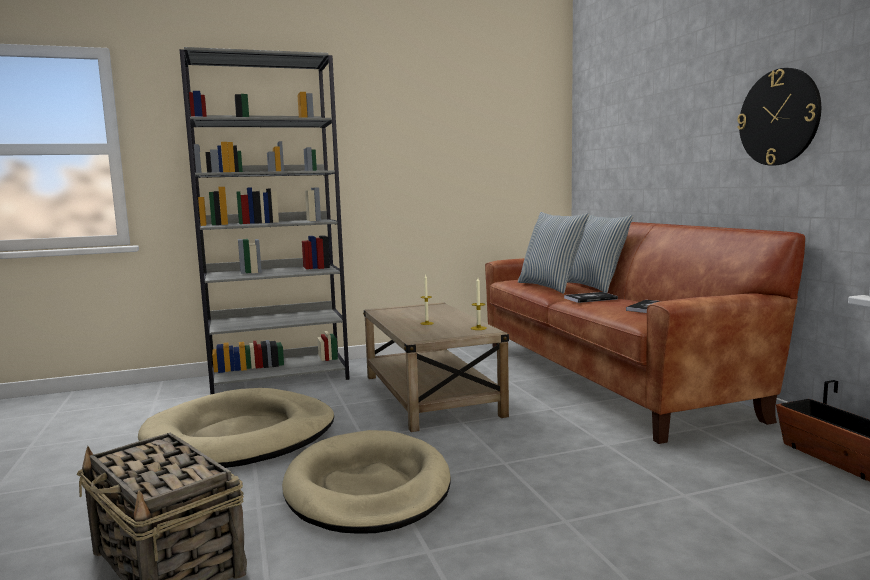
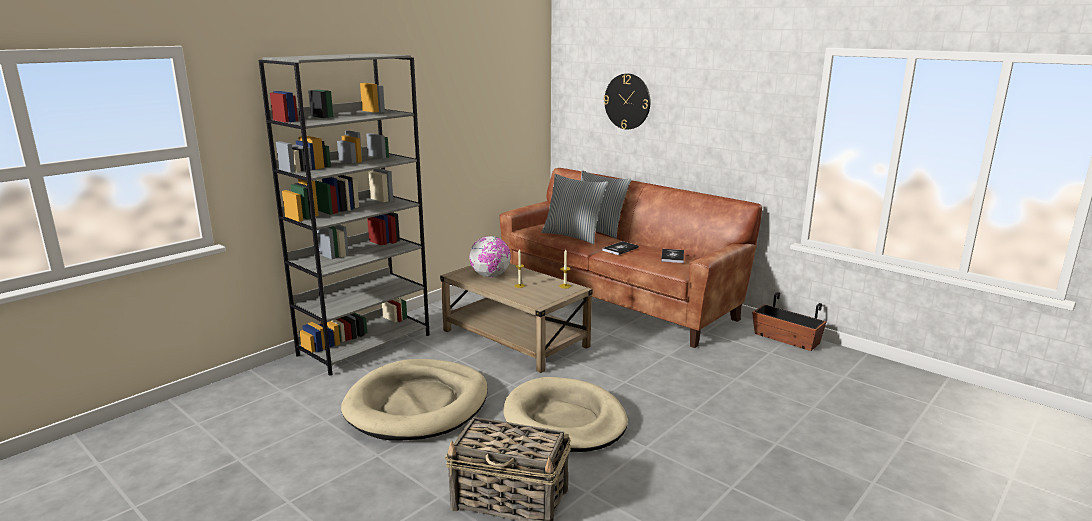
camera: 30 degrees left, 10 degrees up
wall clock [737,68,821,166] -> wall clock moved to [604,74,651,130]
none -> globe [469,236,511,277]

